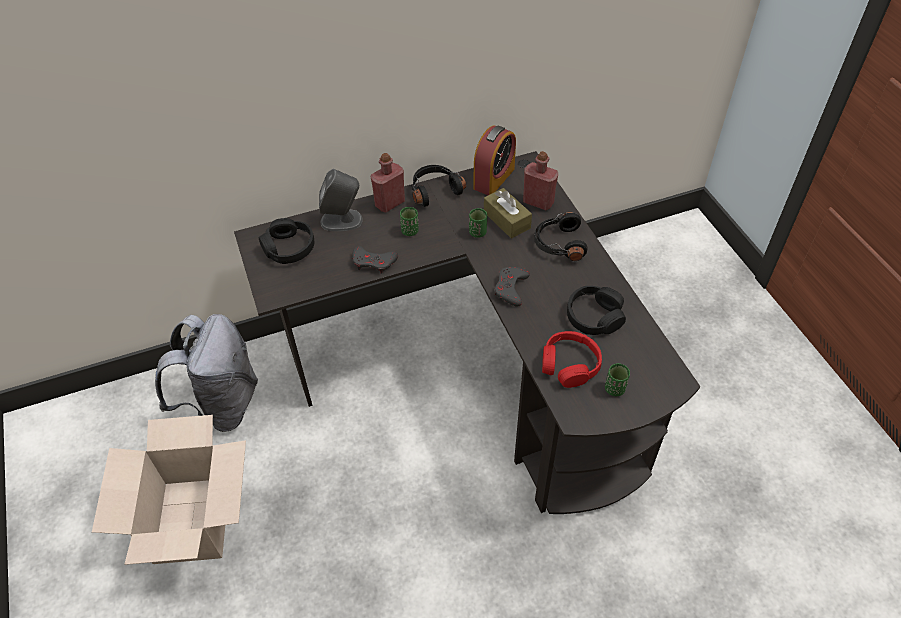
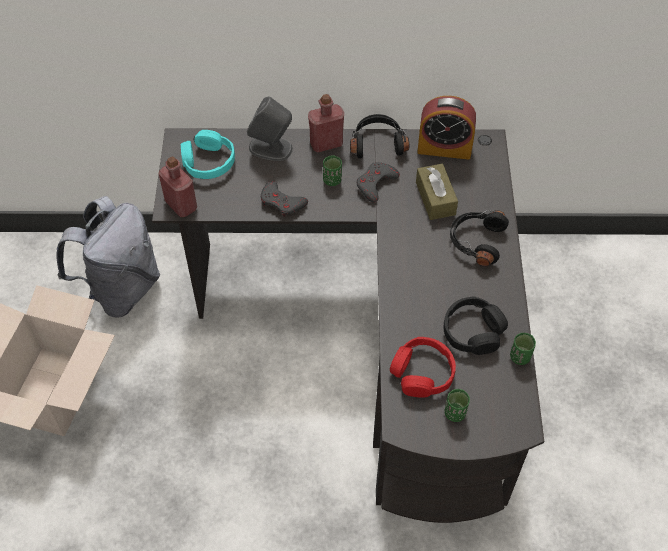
camera: 20 degrees right, 5 degrees up
black headphones [259,218,314,264] -> turquoise headphones [181,130,235,179]
green cup [469,208,487,238] -> green cup moved to [510,333,536,365]
alarm clock [474,125,516,195] -> alarm clock turned 45 degrees clockwise [417,96,476,160]
grey game controller [494,267,530,307] -> grey game controller moved to [356,162,400,203]
red bottle [523,151,558,210] -> red bottle moved to [158,156,197,217]

